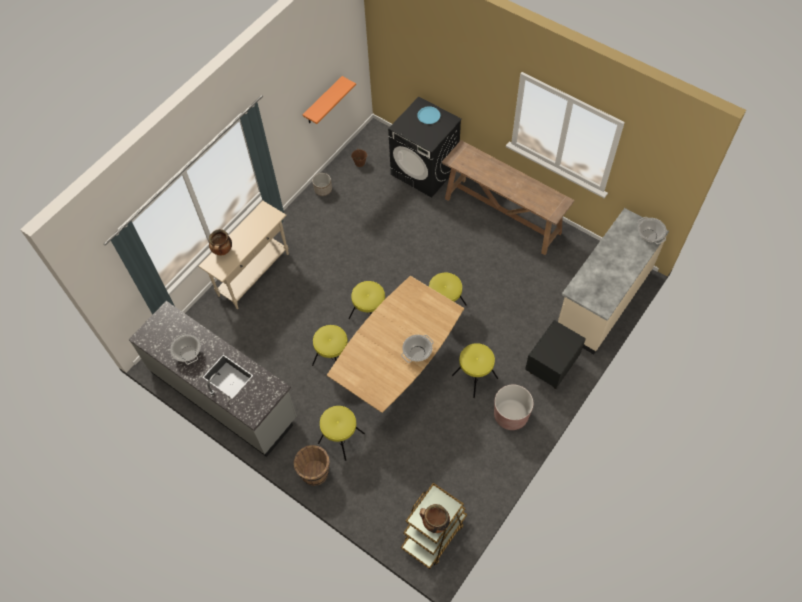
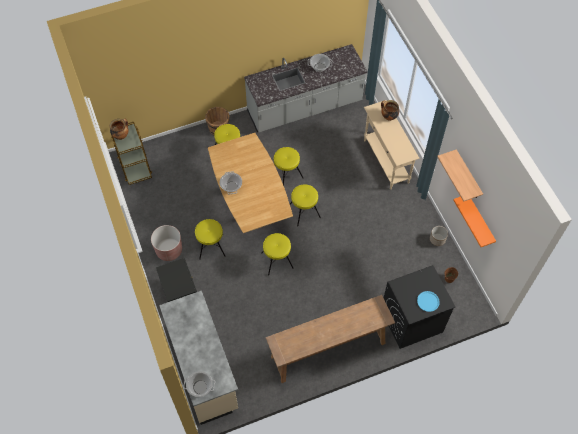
camera: 120 degrees right, 0 degrees up
none -> shelf [437,149,483,202]

